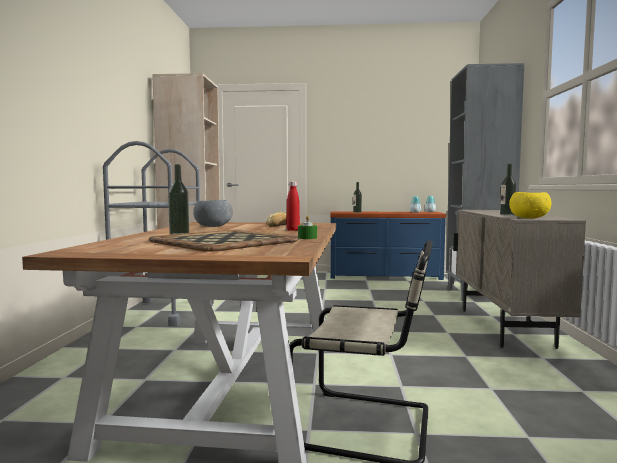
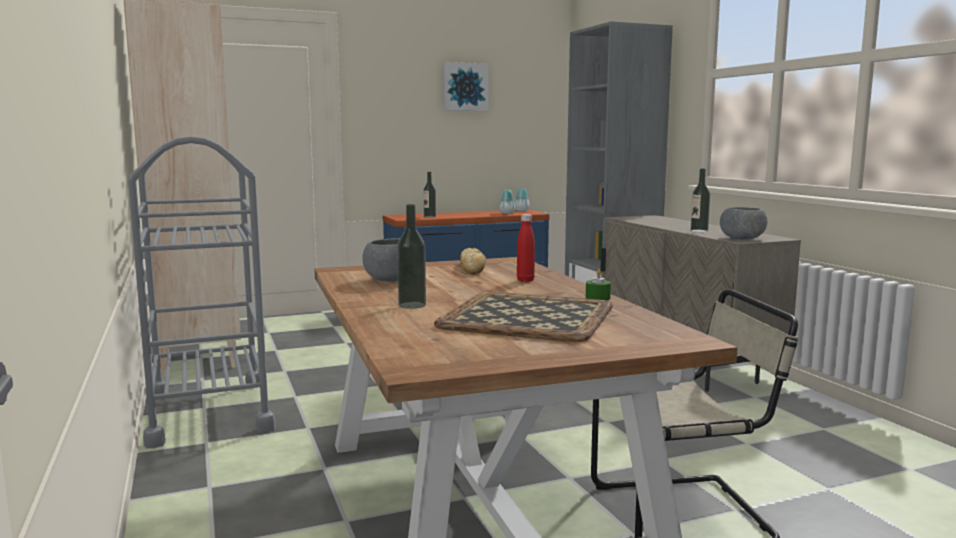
camera: 25 degrees left, 5 degrees up
yellow bowl [509,192,552,219] -> grey bowl [720,207,767,239]
none -> picture [443,62,489,111]

